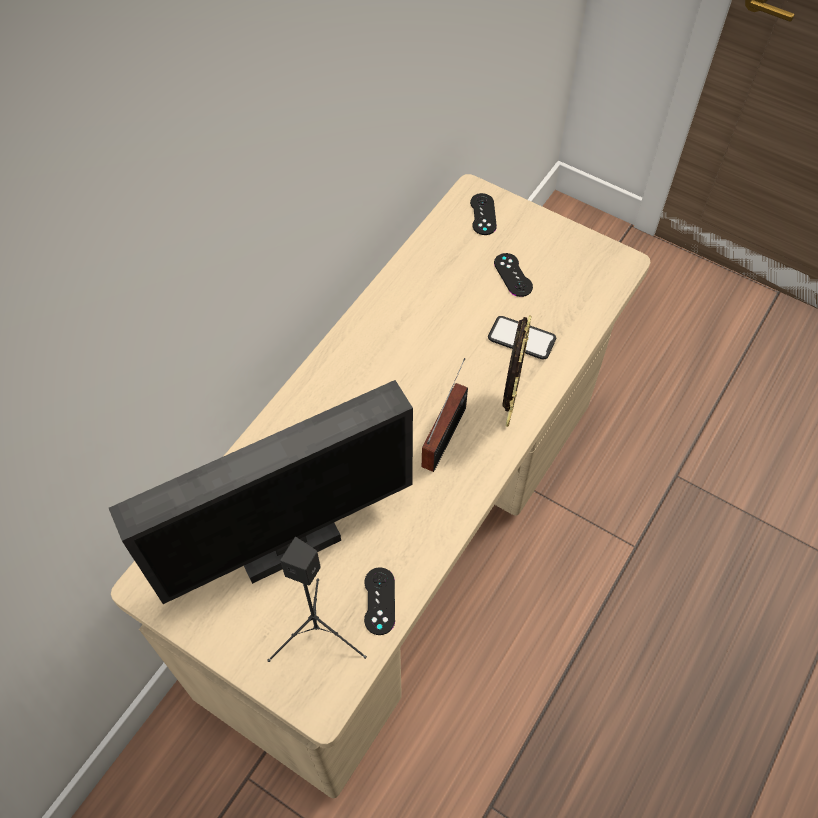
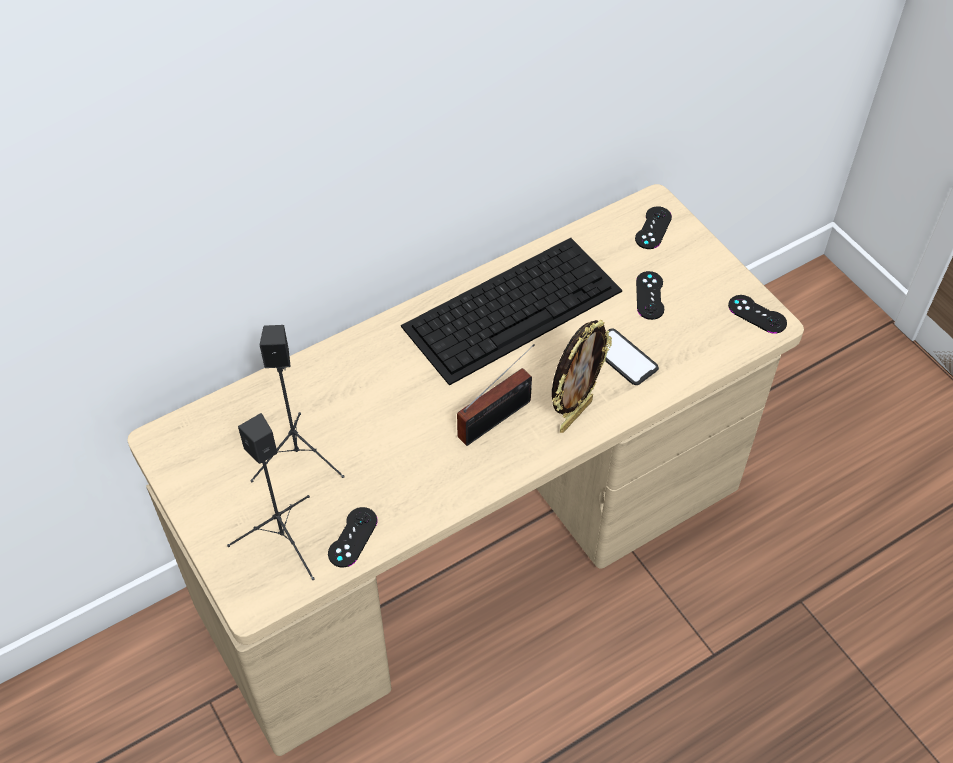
camera: 25 degrees right, 5 degrees down
monitor [109,380,413,604] -> black speaker [250,325,345,482]
none -> keyboard [401,238,622,386]
none -> black game controller [728,295,787,334]

